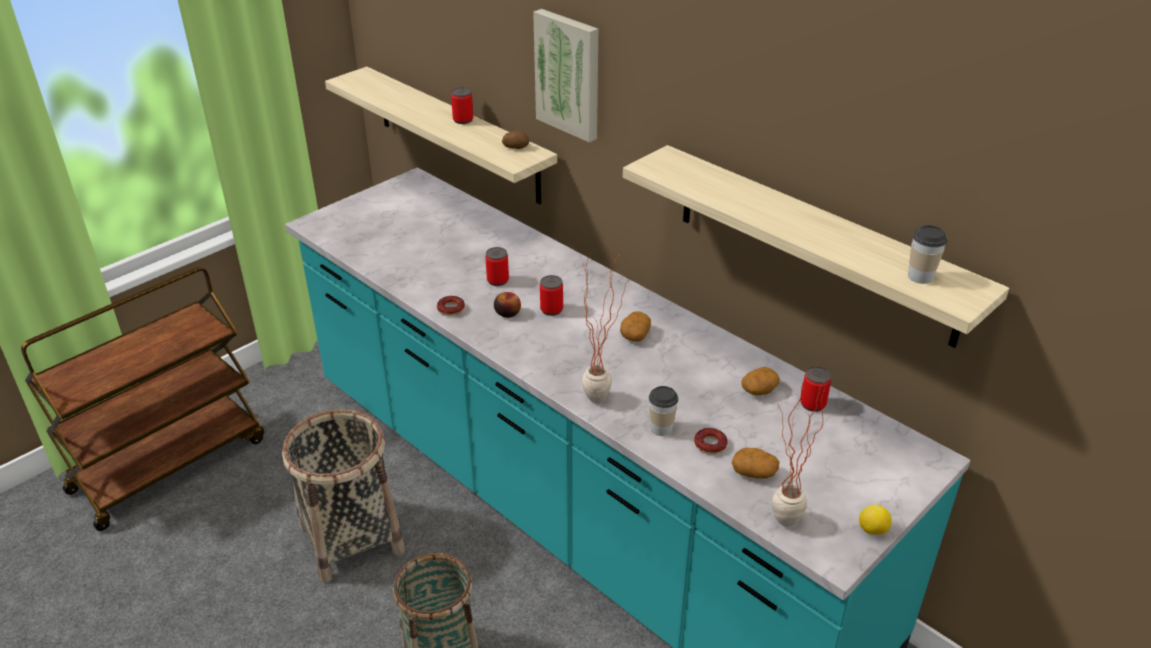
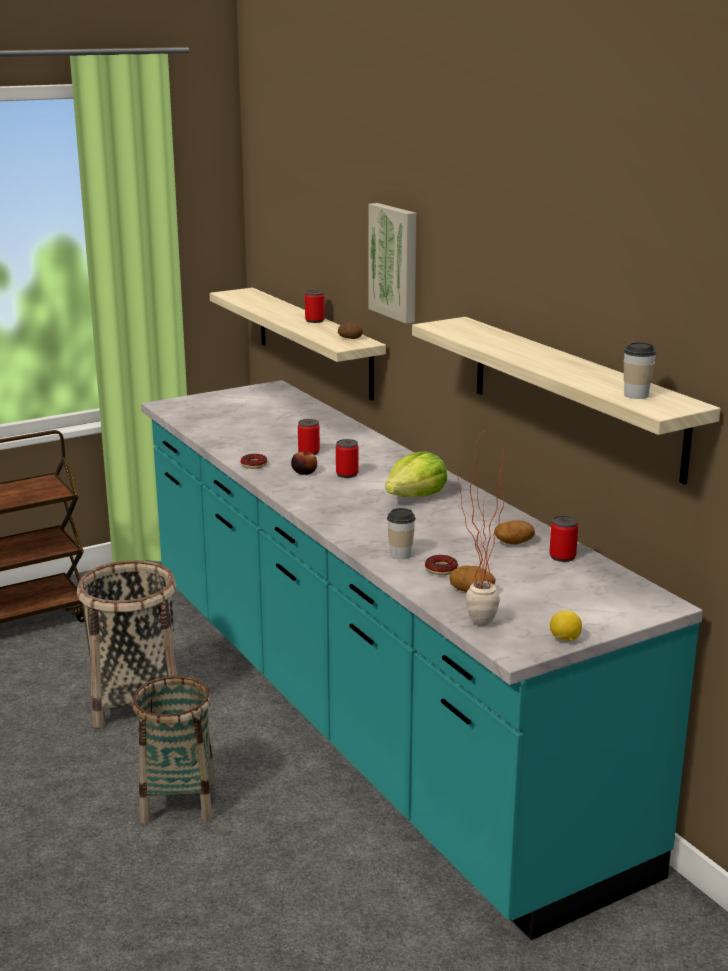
camera: 15 degrees right, 15 degrees down
potted plant [582,241,627,403] -> none
potato [620,311,651,342] -> lettuce [385,451,447,497]

